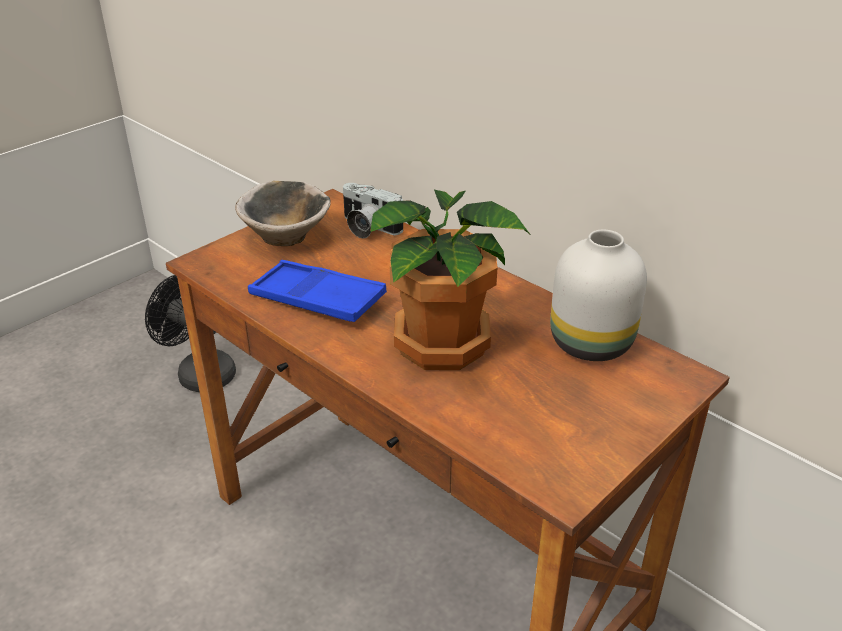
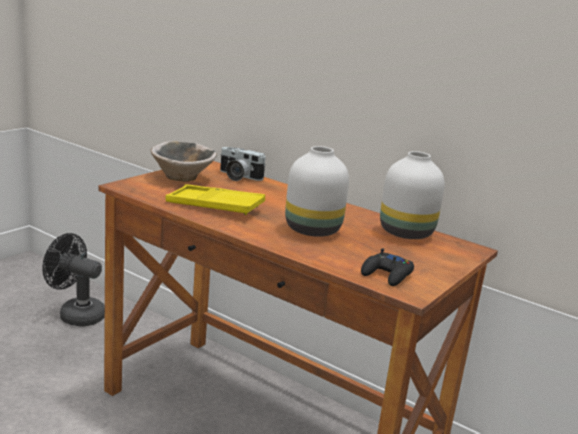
camera: 10 degrees left, 15 degrees down
blue tray [248,260,387,322] -> yellow tray [166,184,265,215]
potted plant [371,190,531,370] -> white vase [285,146,349,237]
none -> black game controller [361,248,414,286]

